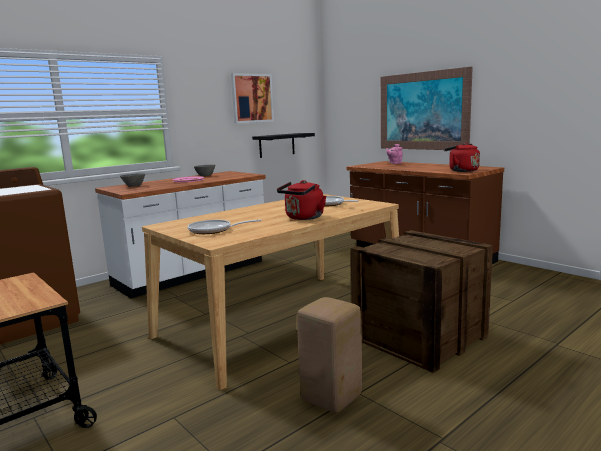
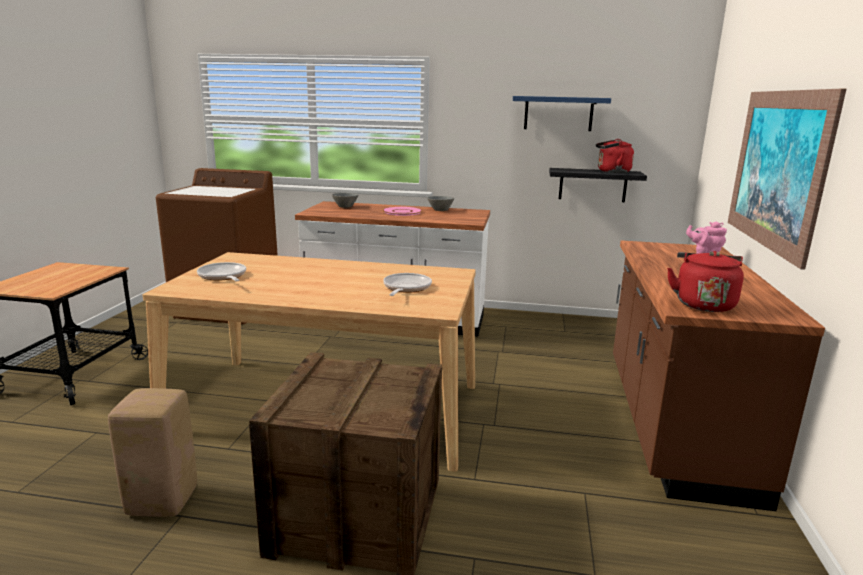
camera: 50 degrees right, 5 degrees up
picture [231,73,274,123] -> blue shelf [513,96,611,131]
red kettle [277,180,326,220] -> red kettle moved to [596,139,634,173]

